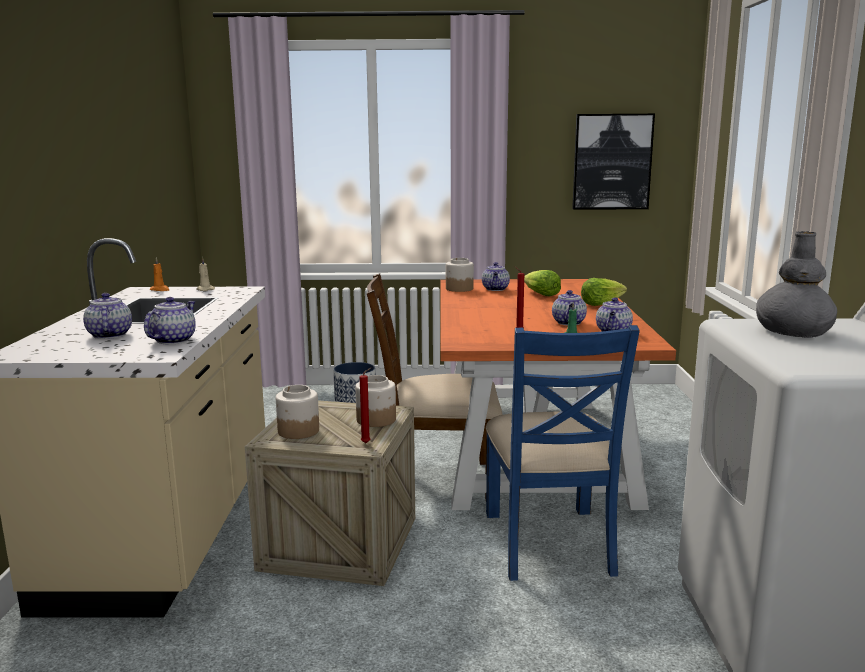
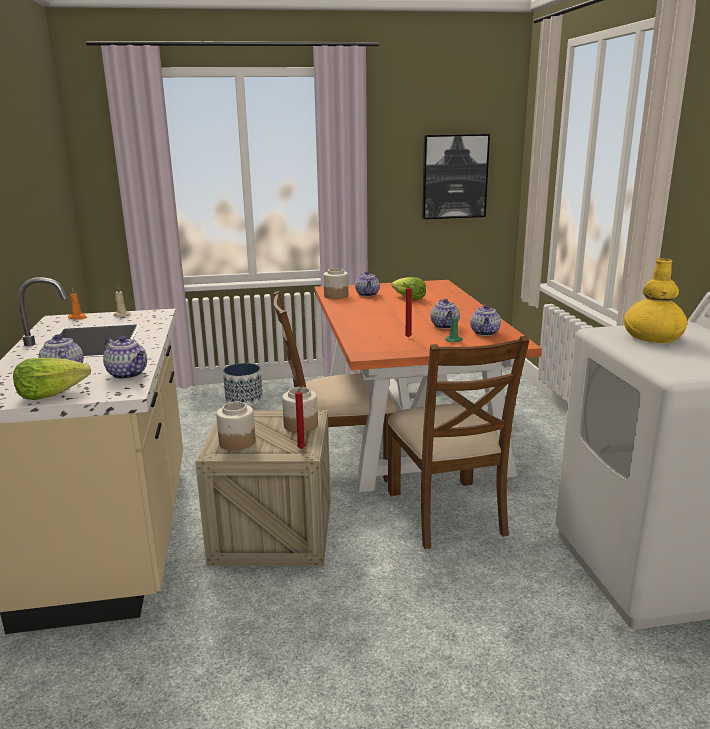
camera: 10 degrees left, 5 degrees up
teapot [144,297,196,344] -> teapot turned 120 degrees clockwise [103,336,147,379]
blue chair [486,325,640,581] -> brown chair [387,336,529,549]
lettuce [581,278,627,306] -> lettuce moved to [13,358,91,400]
grey vase [756,231,837,338] -> yellow vase [624,258,688,344]

